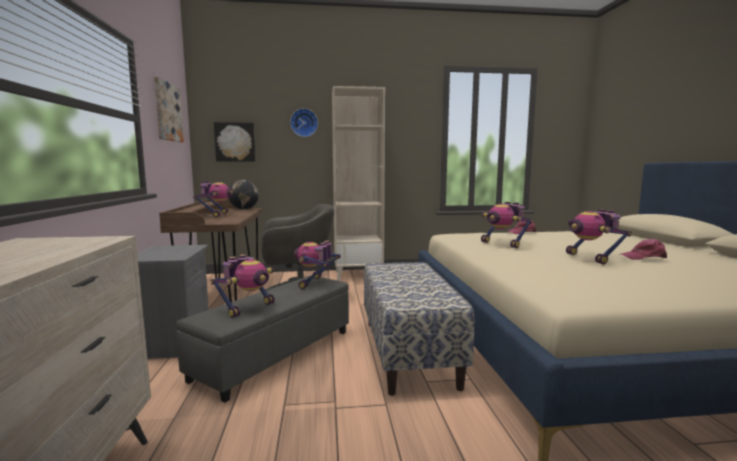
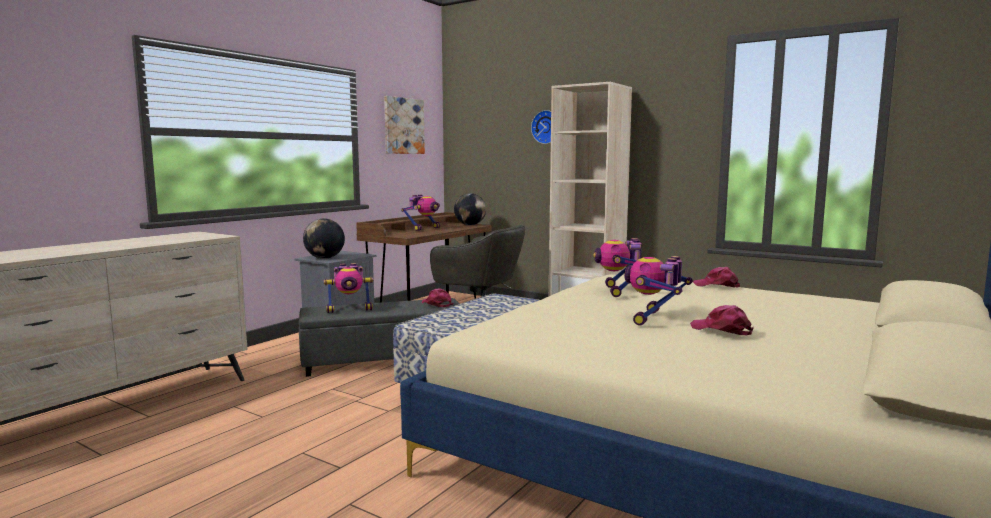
camera: 40 degrees right, 0 degrees up
picture [214,122,256,161] -> none
toy robot [294,241,341,289] -> pink cap [421,289,453,307]
none -> globe [303,218,345,259]

